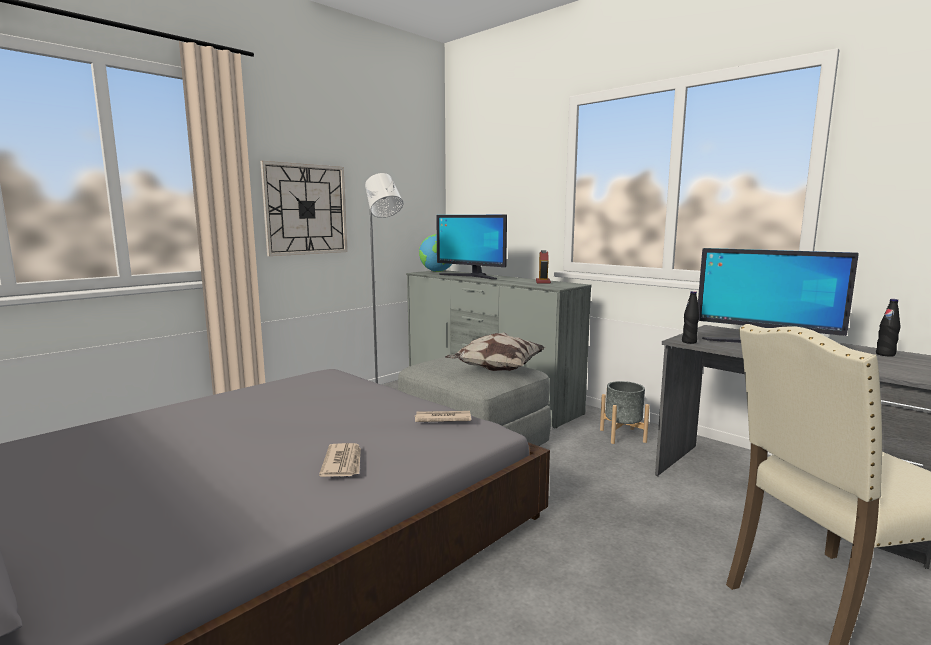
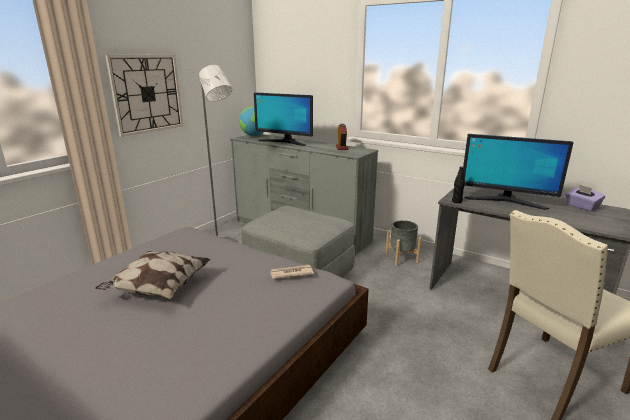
camera: 10 degrees left, 10 degrees up
newspaper [319,443,361,477] -> none
pillow [445,332,545,371] -> pillow moved to [95,251,211,299]
black bottle [876,299,901,357] -> purple tissue box [566,185,605,211]

